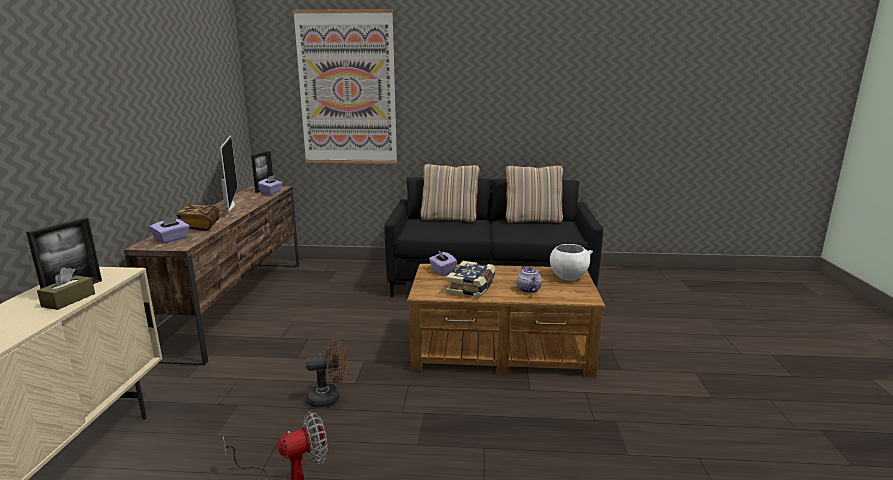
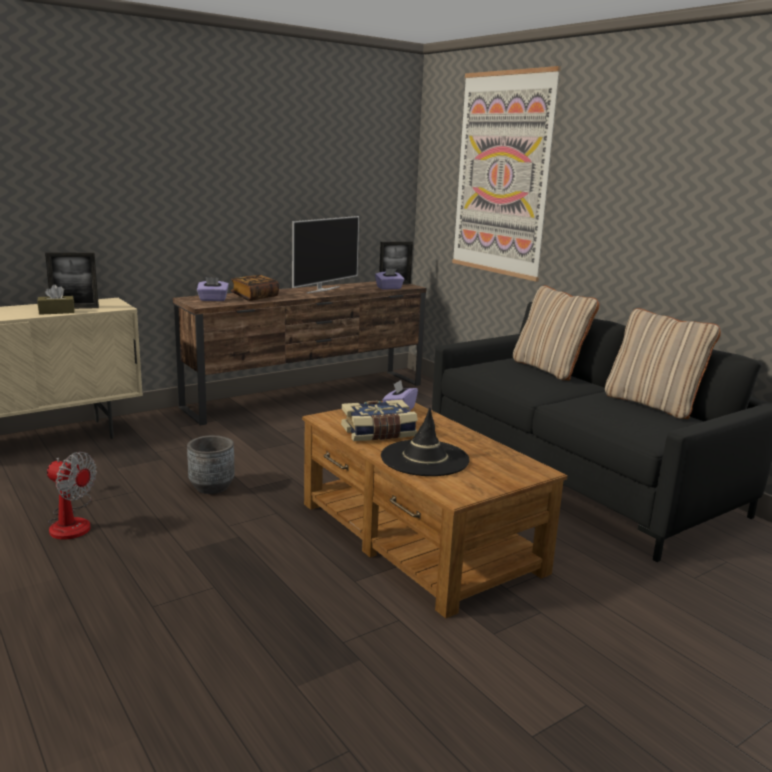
camera: 50 degrees right, 0 degrees up
brown fan [306,340,347,408] -> grey planter [187,435,235,494]
teapot [517,266,542,293] -> black hat [381,407,470,476]
white bowl [550,244,593,281] -> none

